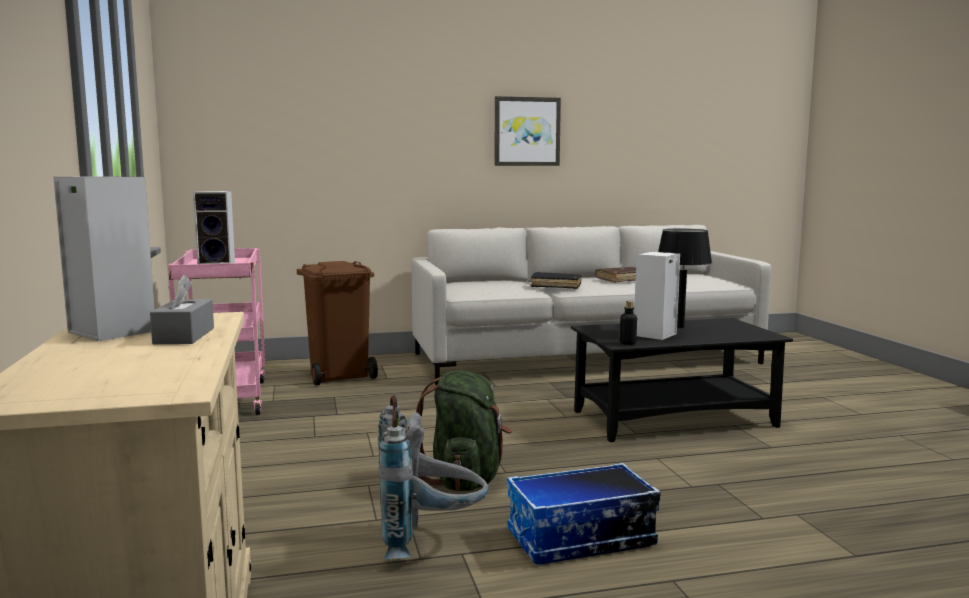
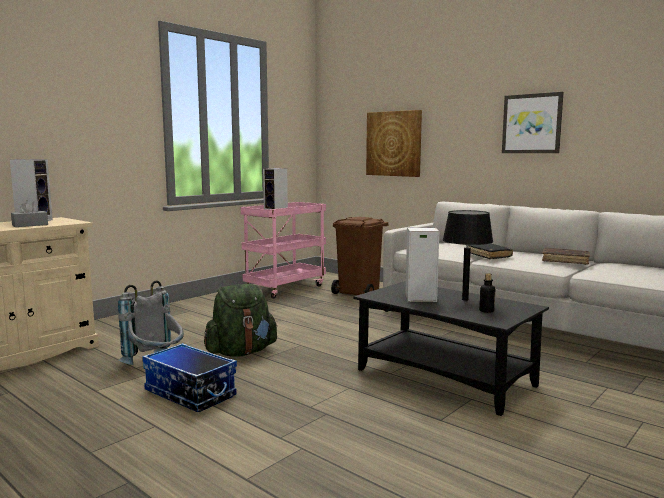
camera: 55 degrees right, 0 degrees up
bottle [620,301,637,345] -> bottle moved to [479,274,495,313]
none -> picture [366,110,422,177]

